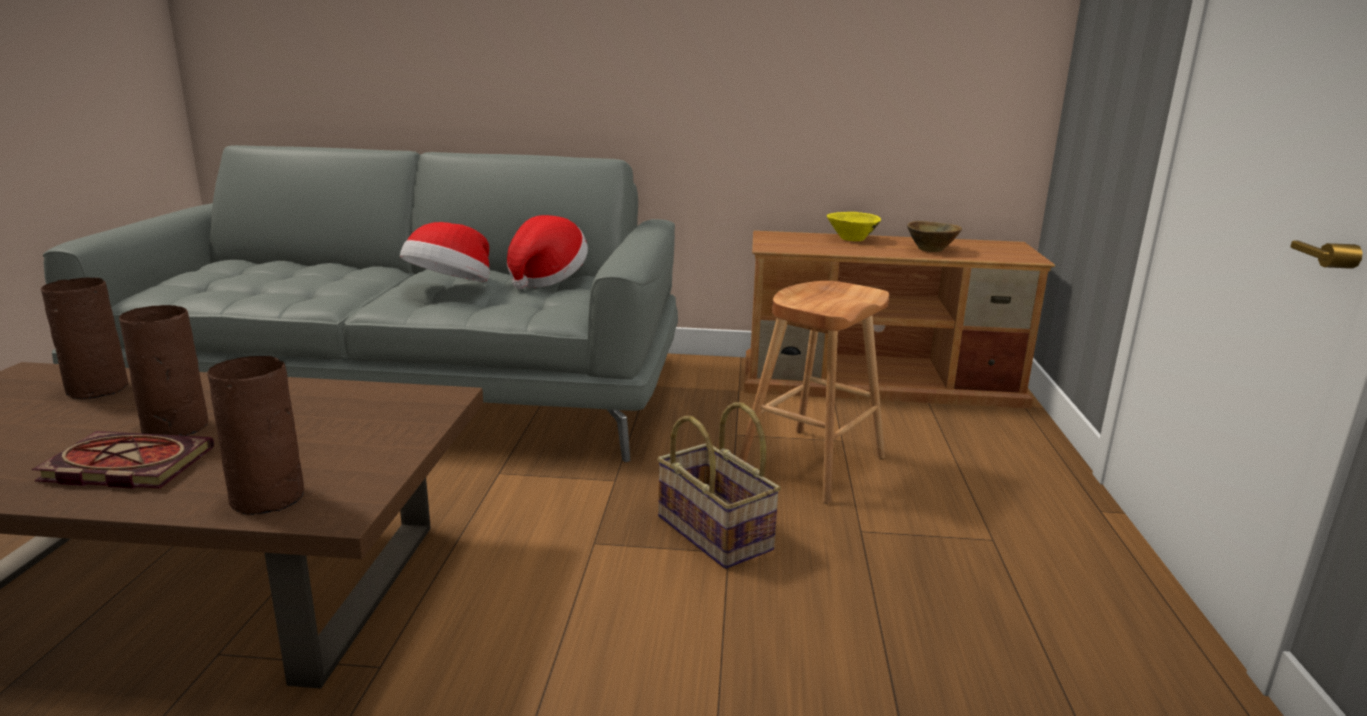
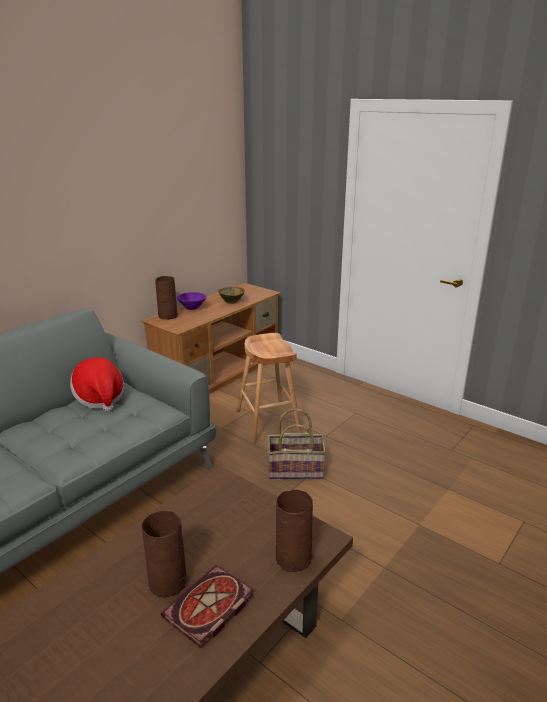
camera: 55 degrees left, 5 degrees up
brown vase [41,277,128,399] -> brown vase moved to [155,276,178,320]
hat [400,222,490,282] -> none
yellow bowl [827,212,881,241] -> purple bowl [177,292,206,310]

